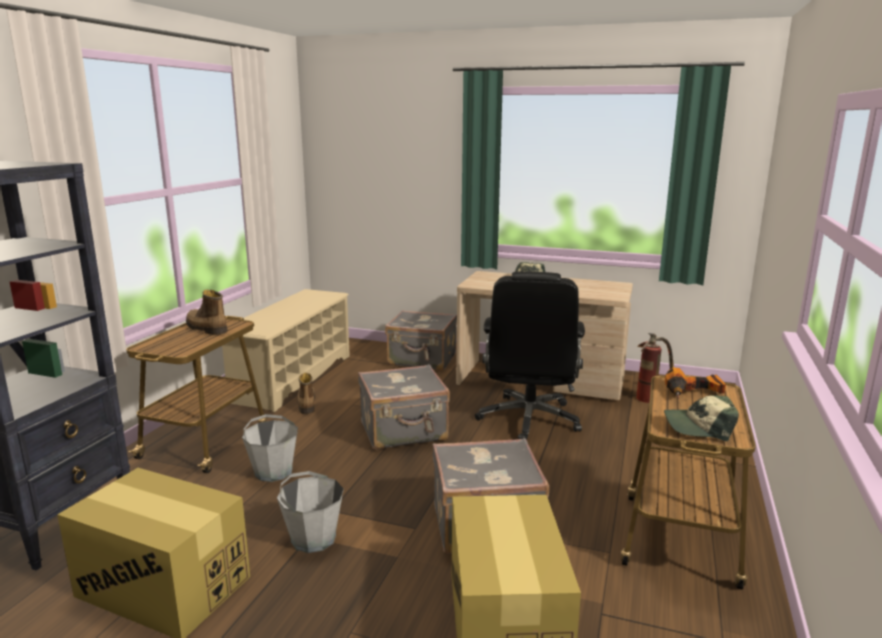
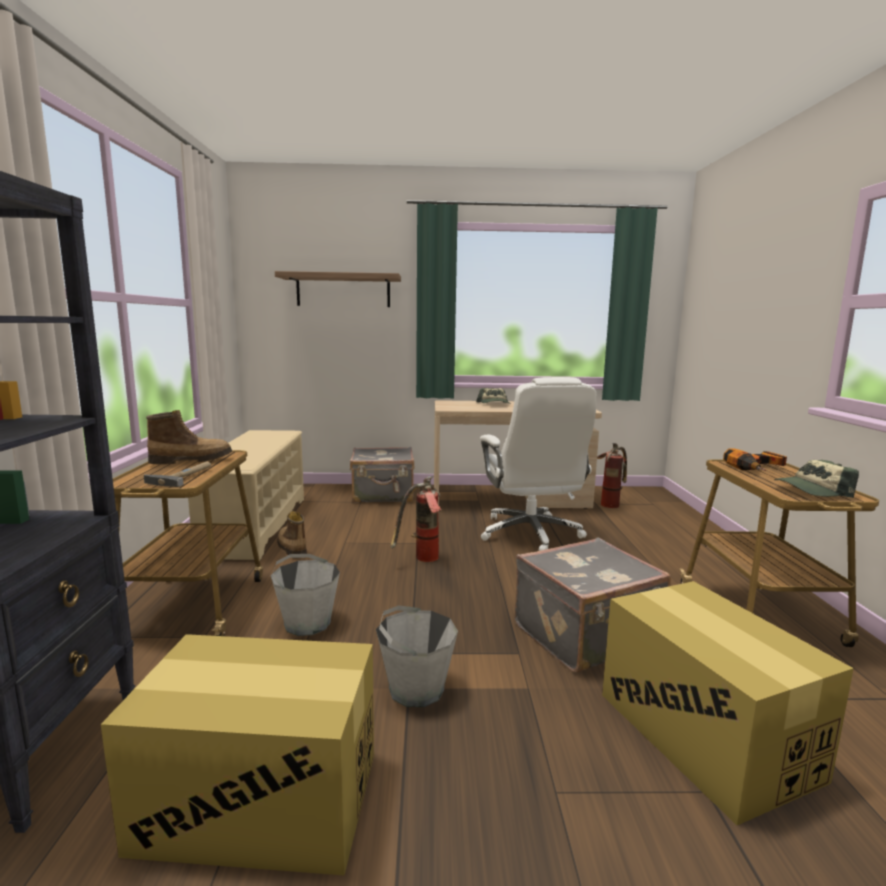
camera: 20 degrees left, 5 degrees down
boot [186,290,228,335] -> boot turned 135 degrees clockwise [146,410,232,465]
grey suitcase [358,364,450,450] -> fire extinguisher [390,476,441,562]
black office chair [475,271,585,440] -> white office chair [480,377,597,551]
none -> hammer [144,462,211,487]
none -> shelf [275,271,401,307]

